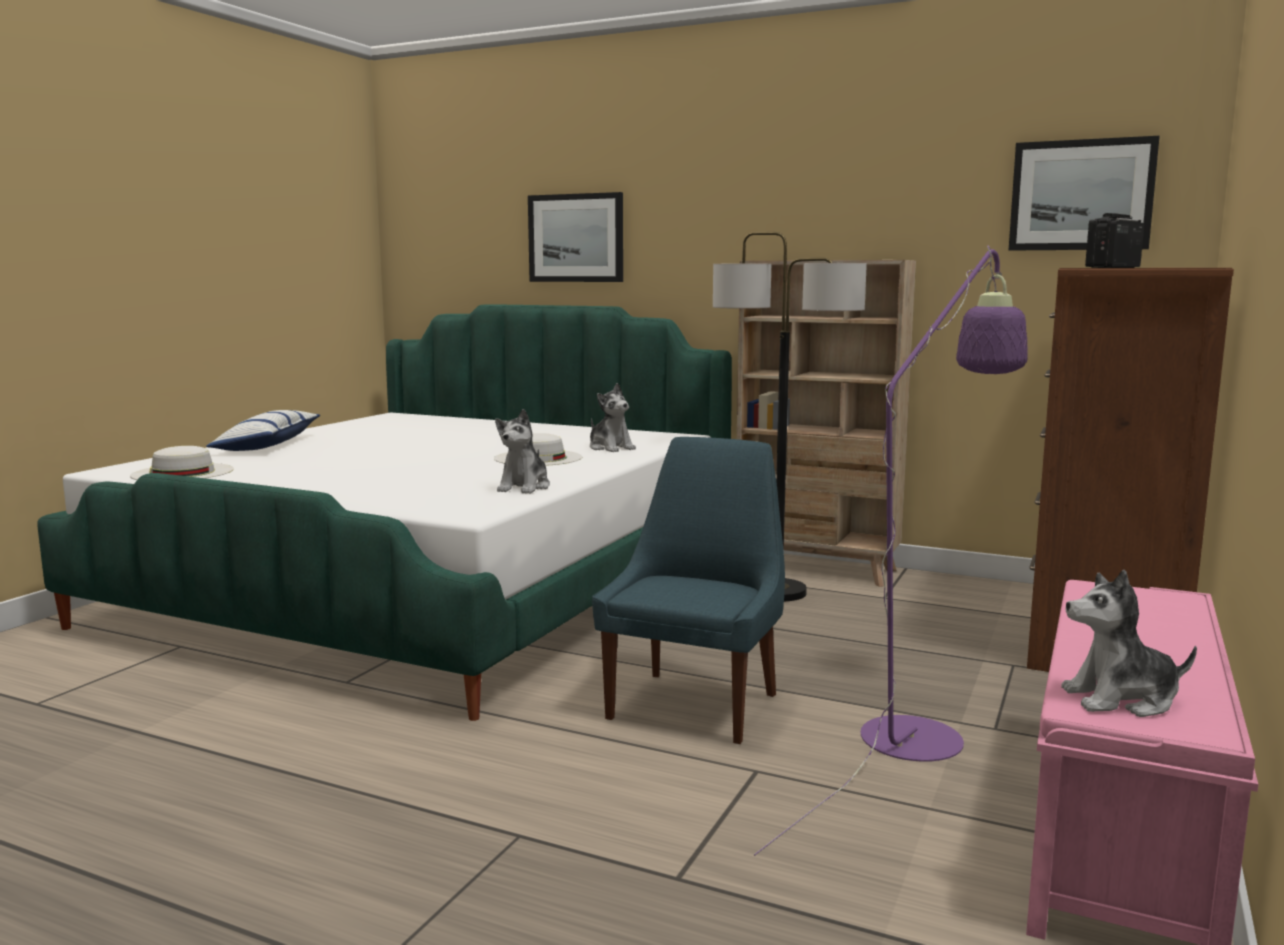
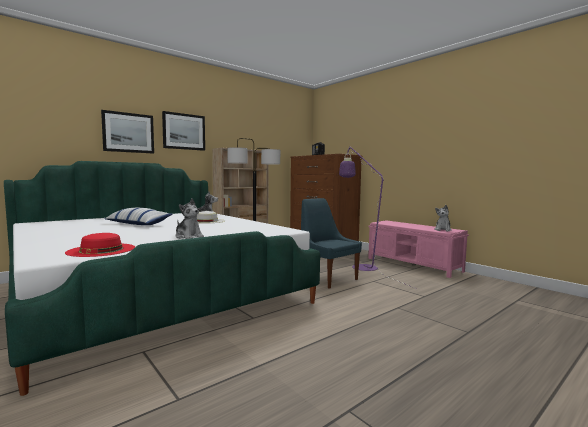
camera: 65 degrees left, 5 degrees down
white hat [130,446,234,480] -> red hat [65,233,135,257]
pillow [206,410,320,451] -> pillow moved to [104,208,173,225]
plush toy [495,409,550,494] -> plush toy moved to [175,198,204,239]
picture [1009,136,1160,251] -> picture moved to [162,111,205,151]

